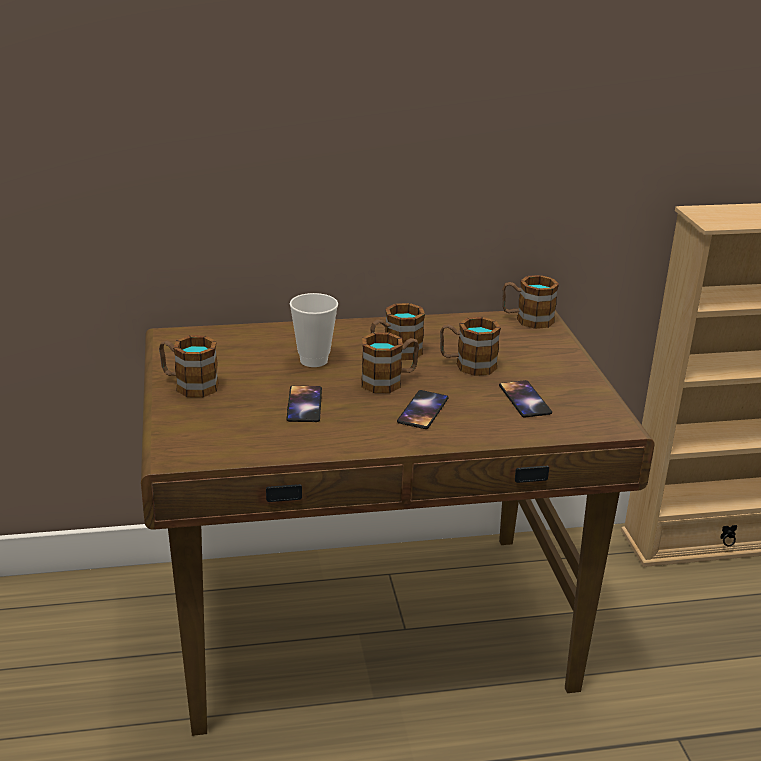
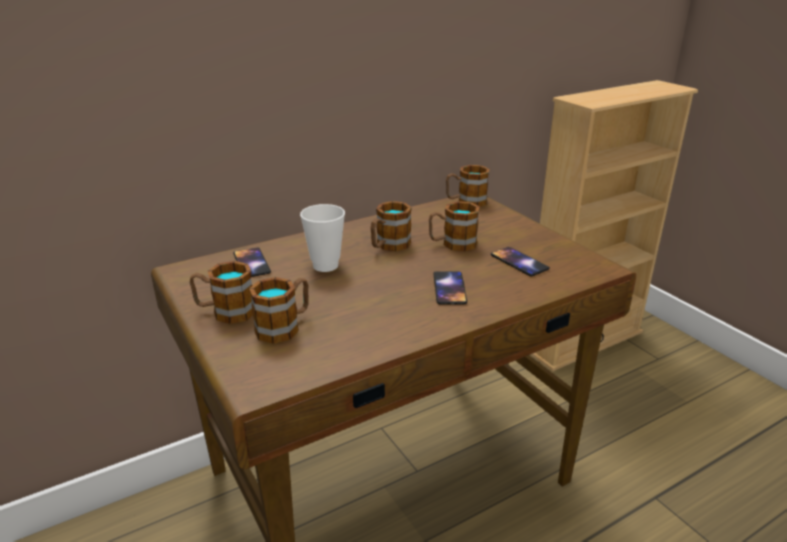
camera: 20 degrees left, 0 degrees up
phone [287,386,322,422] -> phone moved to [233,247,271,277]
mug [361,333,419,393] -> mug moved to [249,277,309,344]

